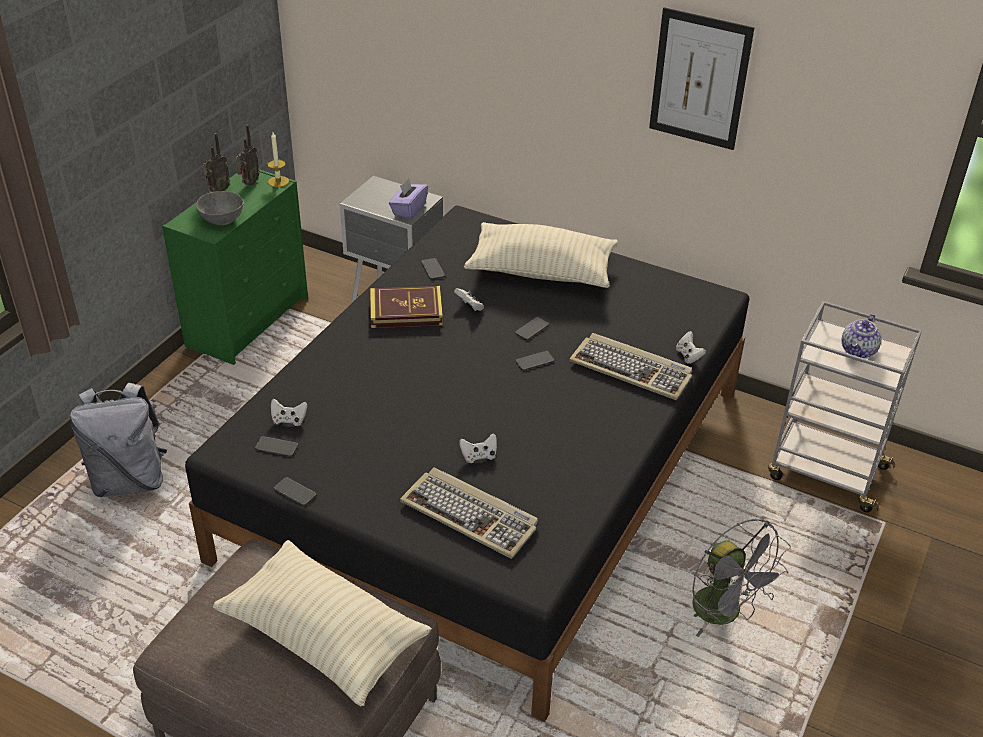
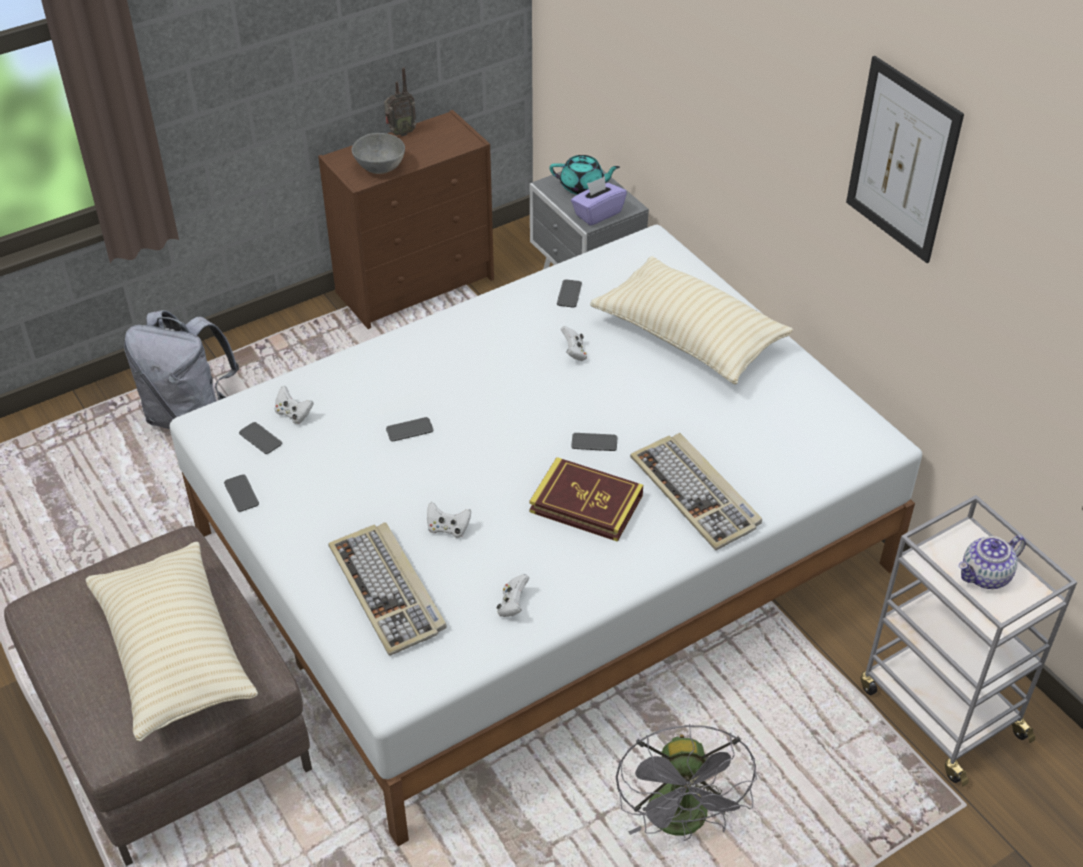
camera: 30 degrees right, 5 degrees up
green dresser [162,169,308,365] -> brown dresser [318,110,494,329]
black bed [185,206,749,722] -> white bed [170,225,922,846]
radio [235,125,259,186] -> none
candle [267,132,289,187] -> none
book [370,286,443,328] -> book moved to [529,457,643,542]
phone [515,317,549,340] -> phone moved to [386,417,433,441]
white game controller [676,331,706,364] -> white game controller moved to [497,574,530,617]
none -> turquoise teapot [550,155,620,195]

